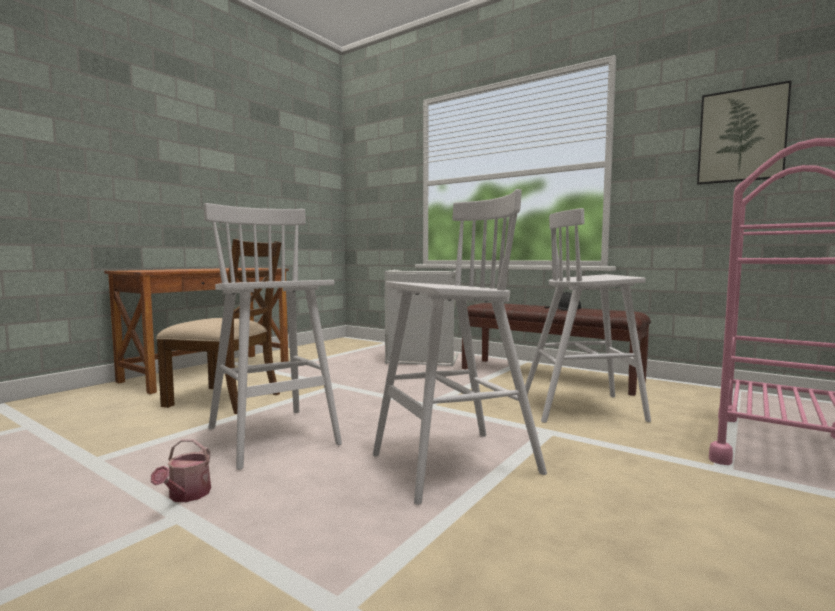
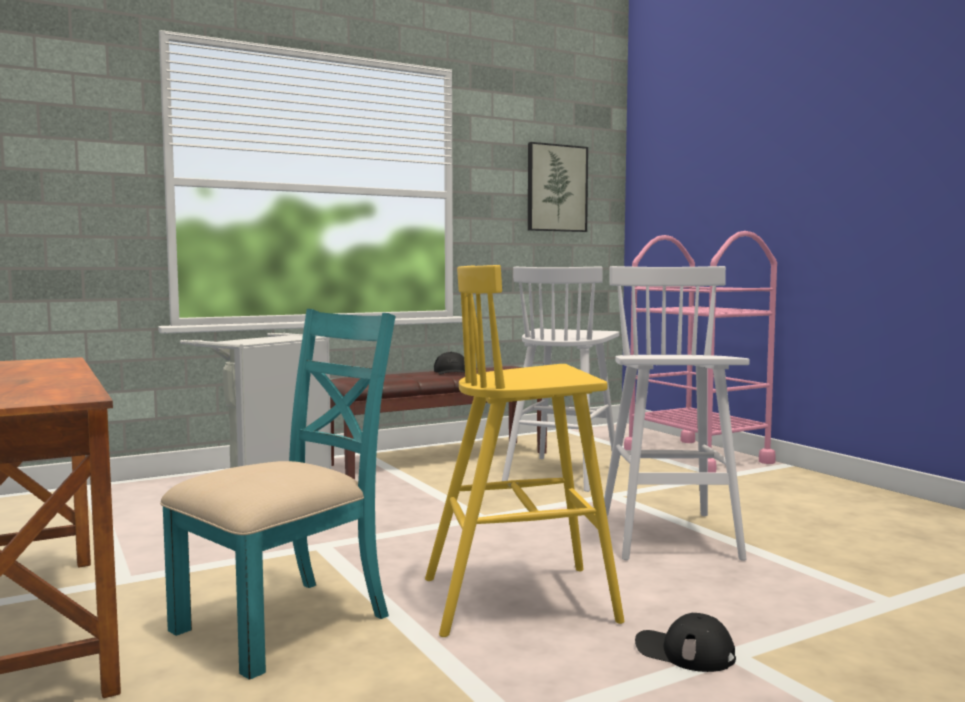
camera: 65 degrees left, 0 degrees up
watering can [151,439,211,502] -> black cap [635,613,736,672]
brown chair [156,239,281,414] -> turquoise chair [160,309,396,680]
white stool [204,203,342,470] -> yellow stool [425,265,624,637]

